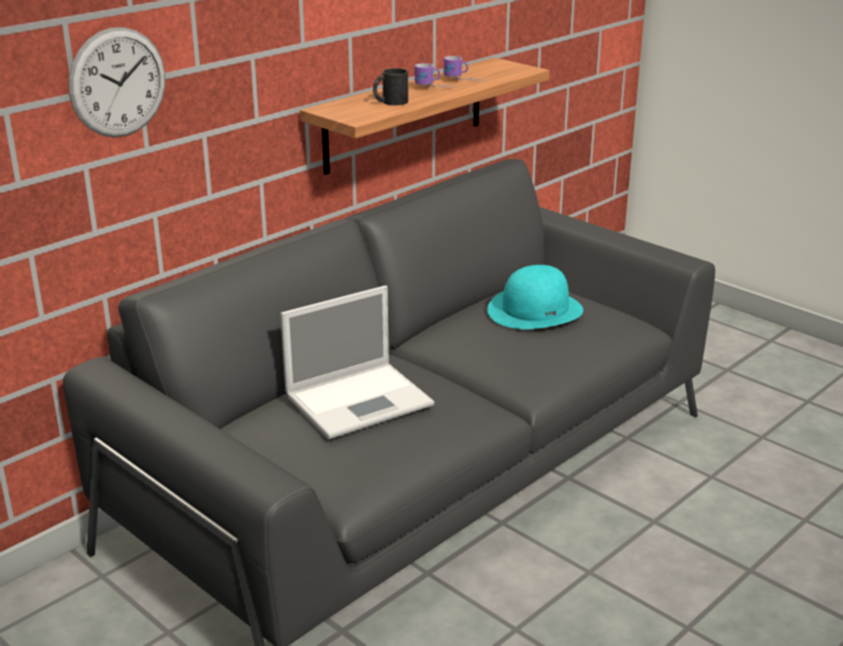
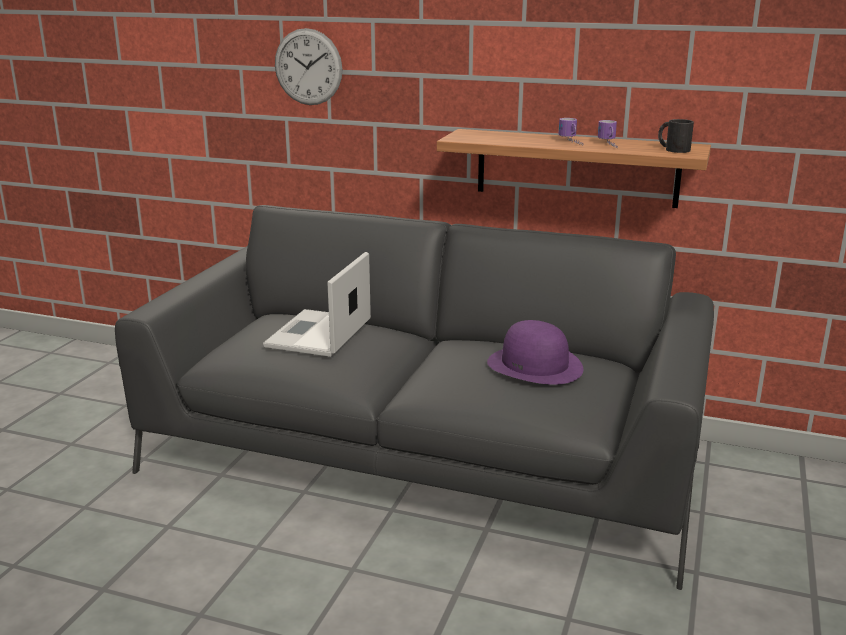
camera: 65 degrees right, 5 degrees down
laptop [280,285,434,439] -> laptop turned 75 degrees clockwise [263,252,371,357]
black mug [373,68,408,105] -> black mug moved to [658,119,694,153]
turquoise hat [487,265,583,329] -> purple hat [487,320,583,385]

